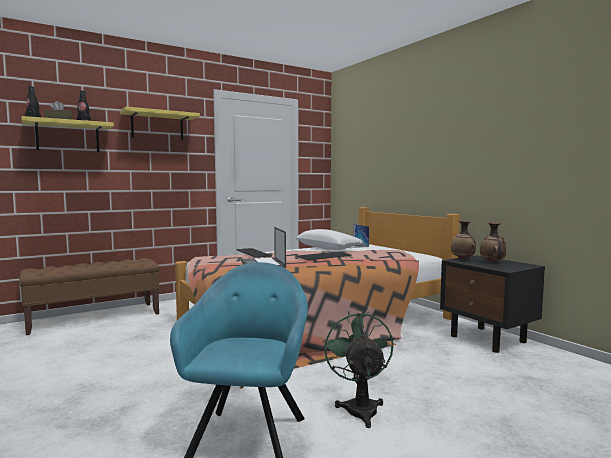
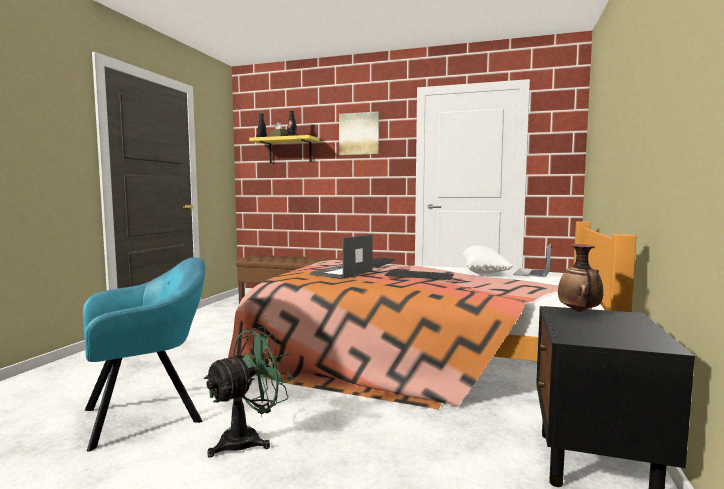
camera: 50 degrees right, 0 degrees up
yellow shelf [120,107,200,140] -> picture [339,112,379,155]
vase [480,222,506,263] -> none

